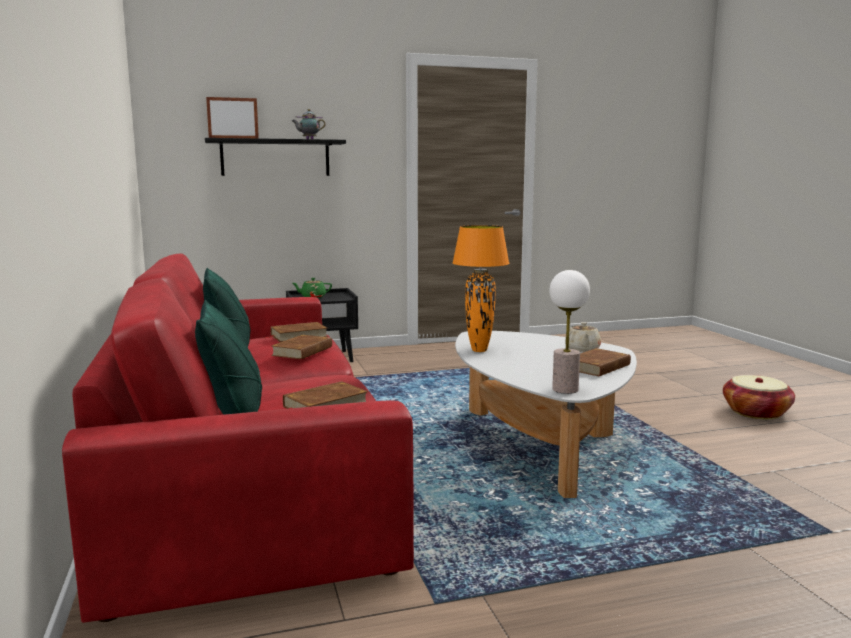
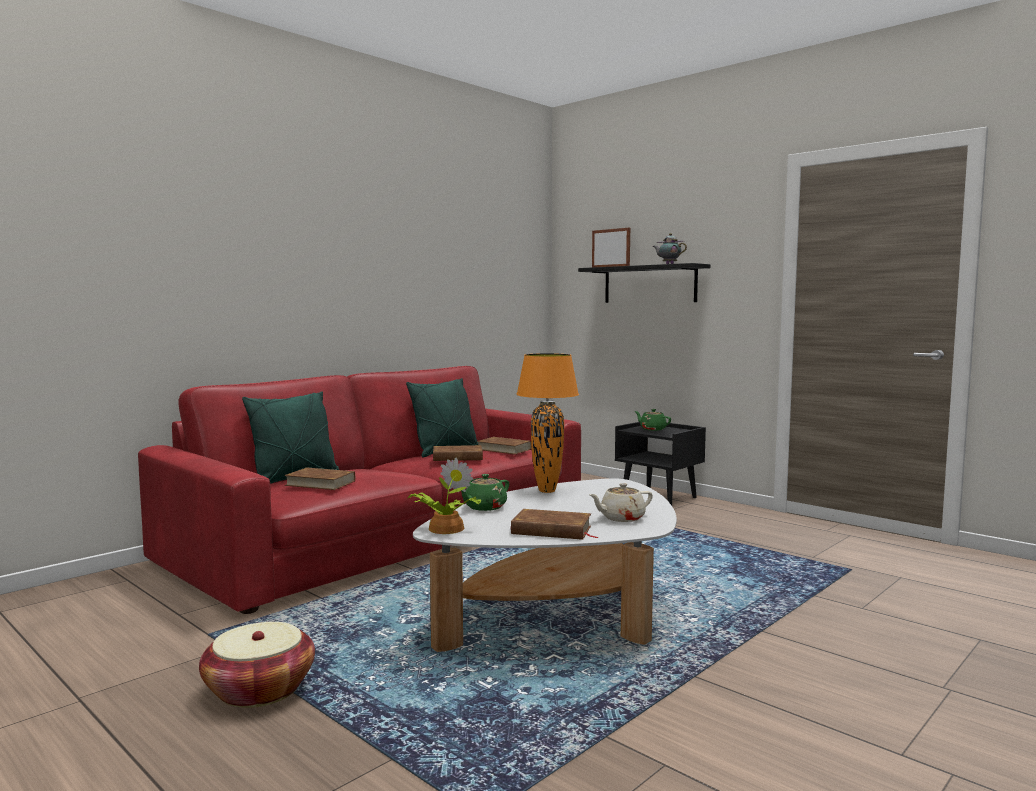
camera: 60 degrees right, 5 degrees down
table lamp [549,270,590,394] -> potted plant [407,458,481,534]
basket [723,375,795,420] -> basket moved to [199,622,315,708]
none -> green teapot [461,474,509,511]

